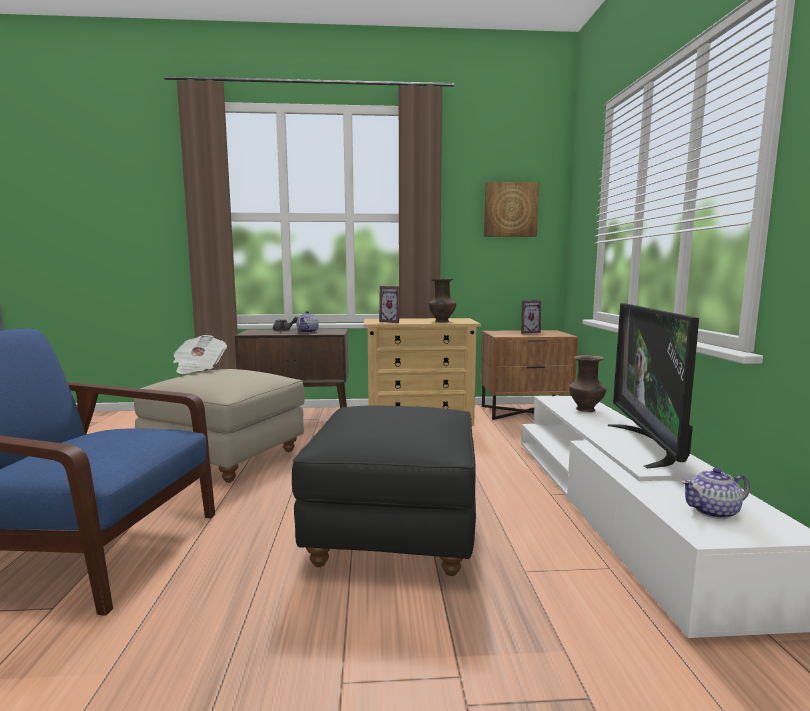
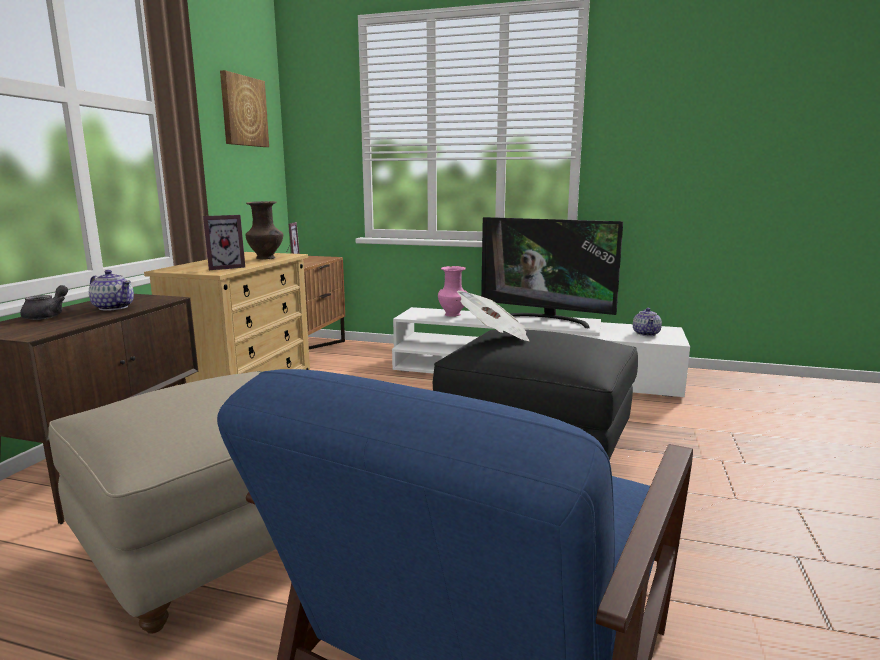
camera: 70 degrees left, 5 degrees up
newspaper [173,335,227,374] -> newspaper moved to [457,291,529,341]
brown vase [569,355,607,412] -> pink vase [438,266,468,317]

